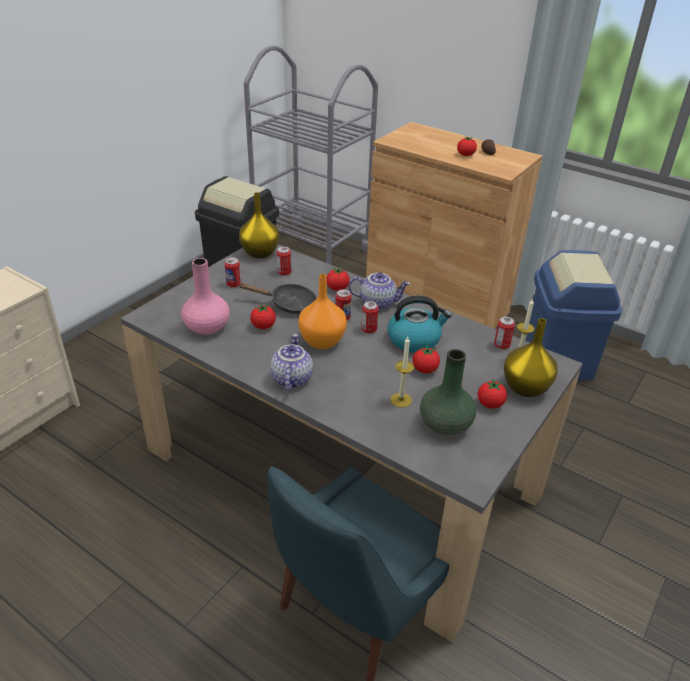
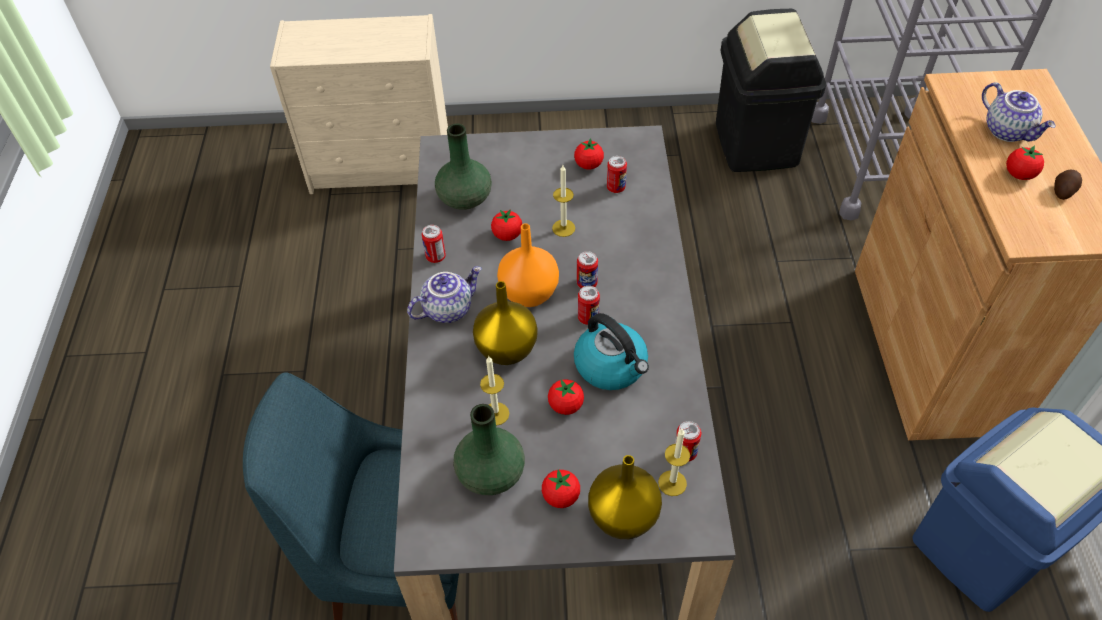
camera: 55 degrees right, 15 degrees up
pink vase [181,258,230,335] -> green vase [435,124,492,210]
can [225,258,241,287] -> can moved to [421,225,446,263]
yellow vase [239,192,279,258] -> yellow vase moved to [473,281,538,365]
black frying pan [239,283,317,314] -> candle [552,165,575,237]
tomato [327,267,350,291] -> tomato moved to [574,138,604,170]
teapot [348,272,410,310] -> teapot moved to [982,82,1056,142]

